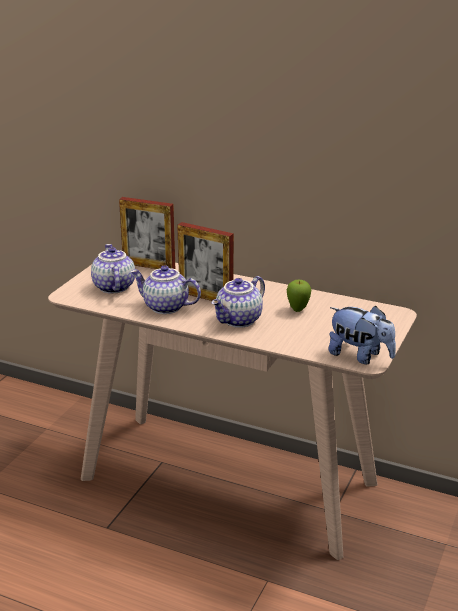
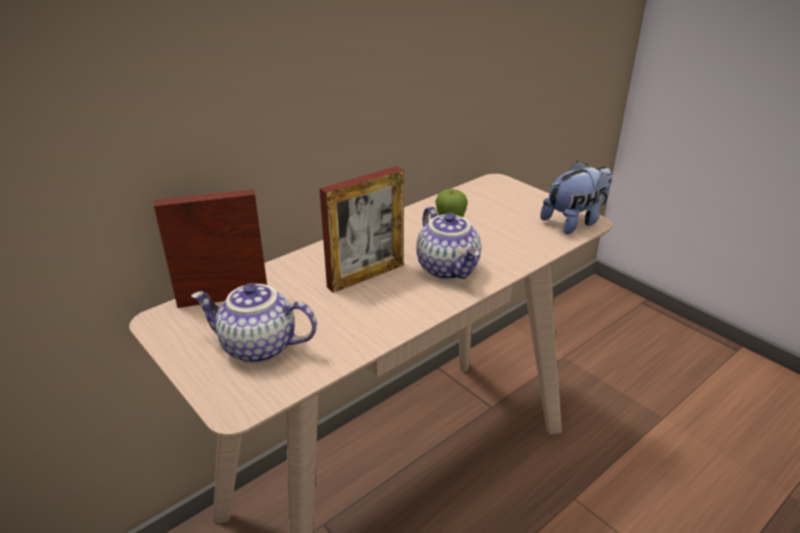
camera: 65 degrees left, 5 degrees up
picture frame [119,197,175,269] -> picture frame turned 150 degrees counterclockwise [154,189,267,308]
teapot [130,265,201,314] -> none

